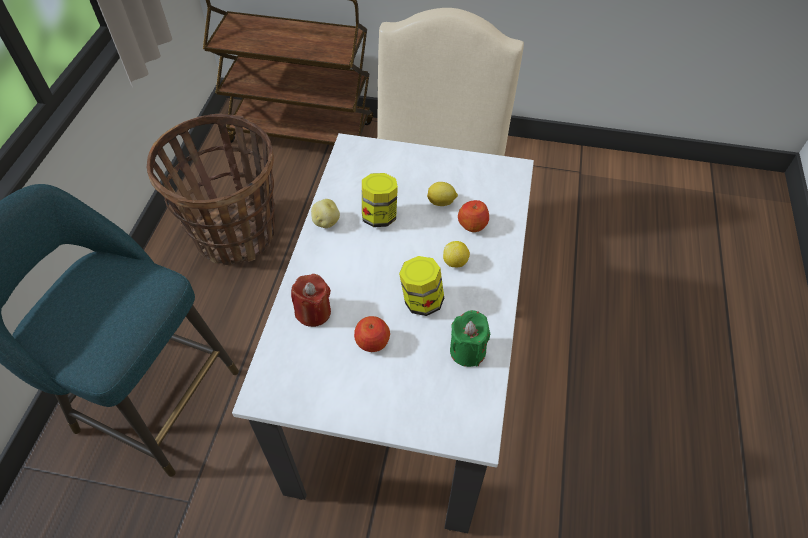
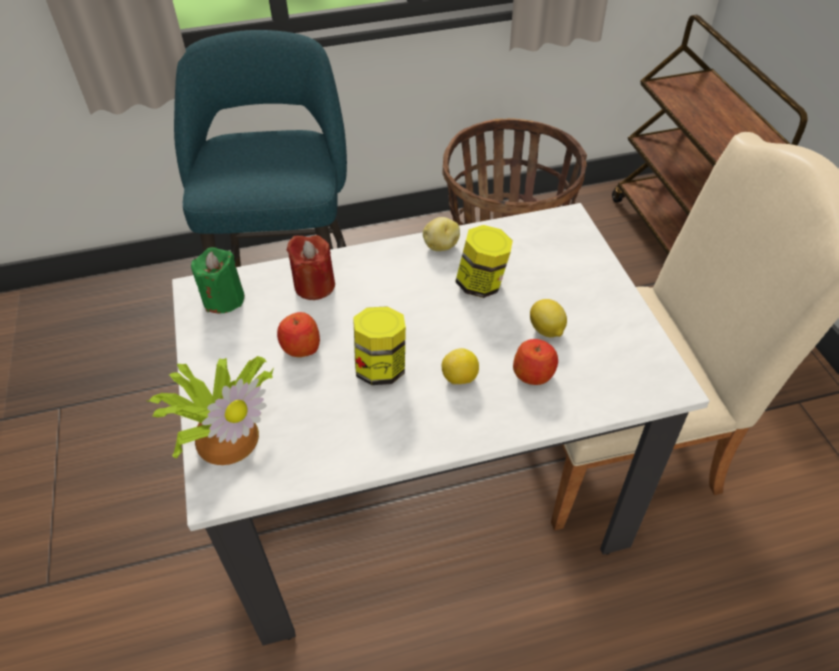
camera: 65 degrees right, 5 degrees down
green candle [450,310,490,367] -> green candle moved to [191,247,245,313]
none -> potted plant [145,356,274,465]

